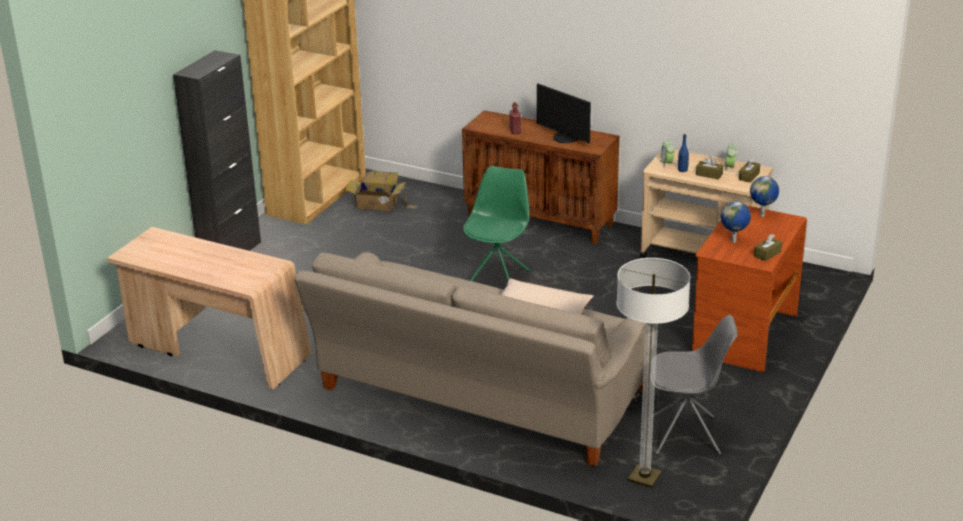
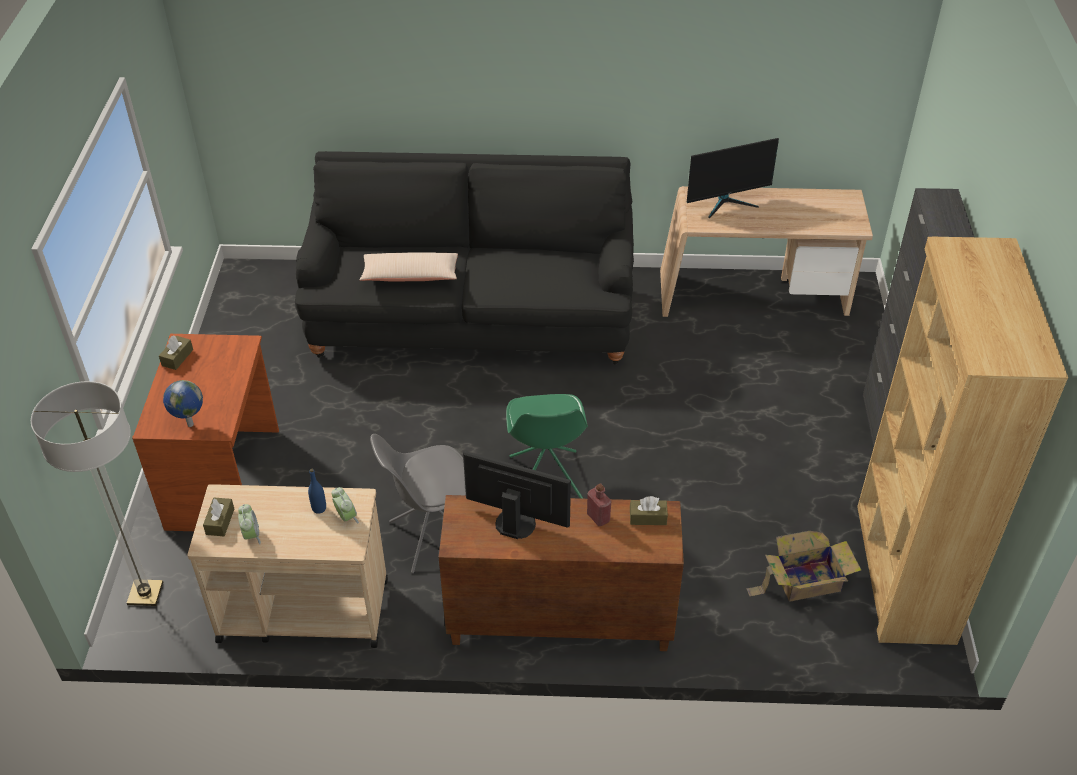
camera: 155 degrees right, 15 degrees up
beige sofa [294,252,646,466] -> black sofa [295,151,634,365]
floor lamp [616,258,691,488] -> floor lamp moved to [31,381,163,606]
grey chair [653,315,738,455] -> grey chair moved to [370,434,466,573]
brown tissue box [696,156,723,180] -> brown tissue box moved to [630,496,668,525]
globe [720,201,751,243] -> none
none -> monitor [687,138,779,218]

